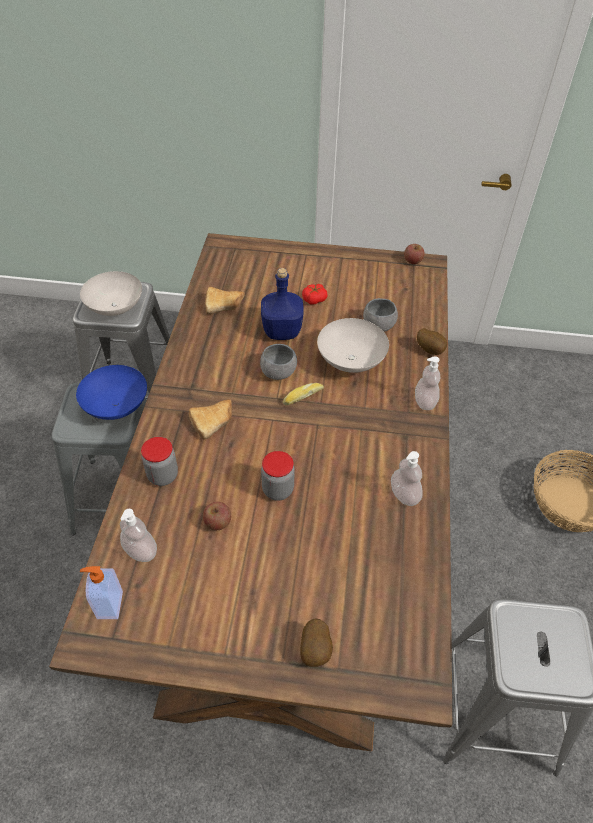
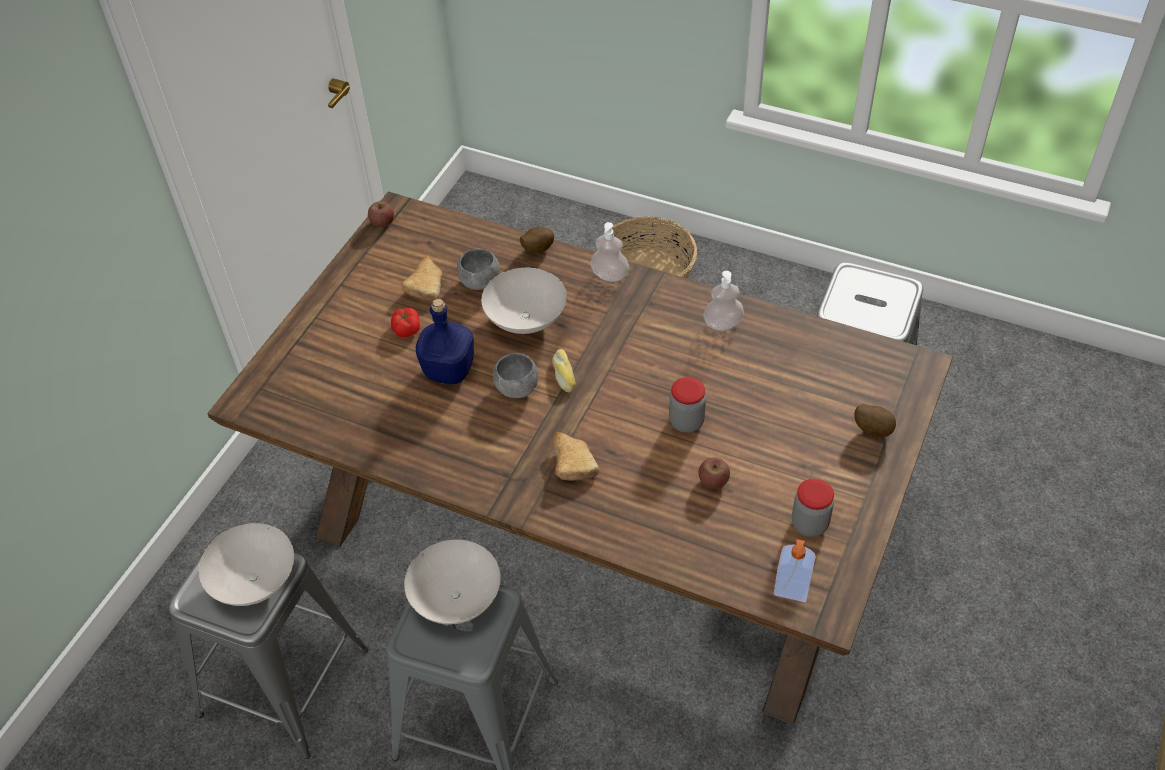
camera: 70 degrees left, 0 degrees up
blue bowl [76,365,147,420] -> white bowl [404,540,501,624]
soap dispenser [120,509,157,562] -> none
jar [141,437,178,486] -> jar moved to [792,479,834,537]
bread [205,287,245,314] -> bread moved to [401,256,443,301]

